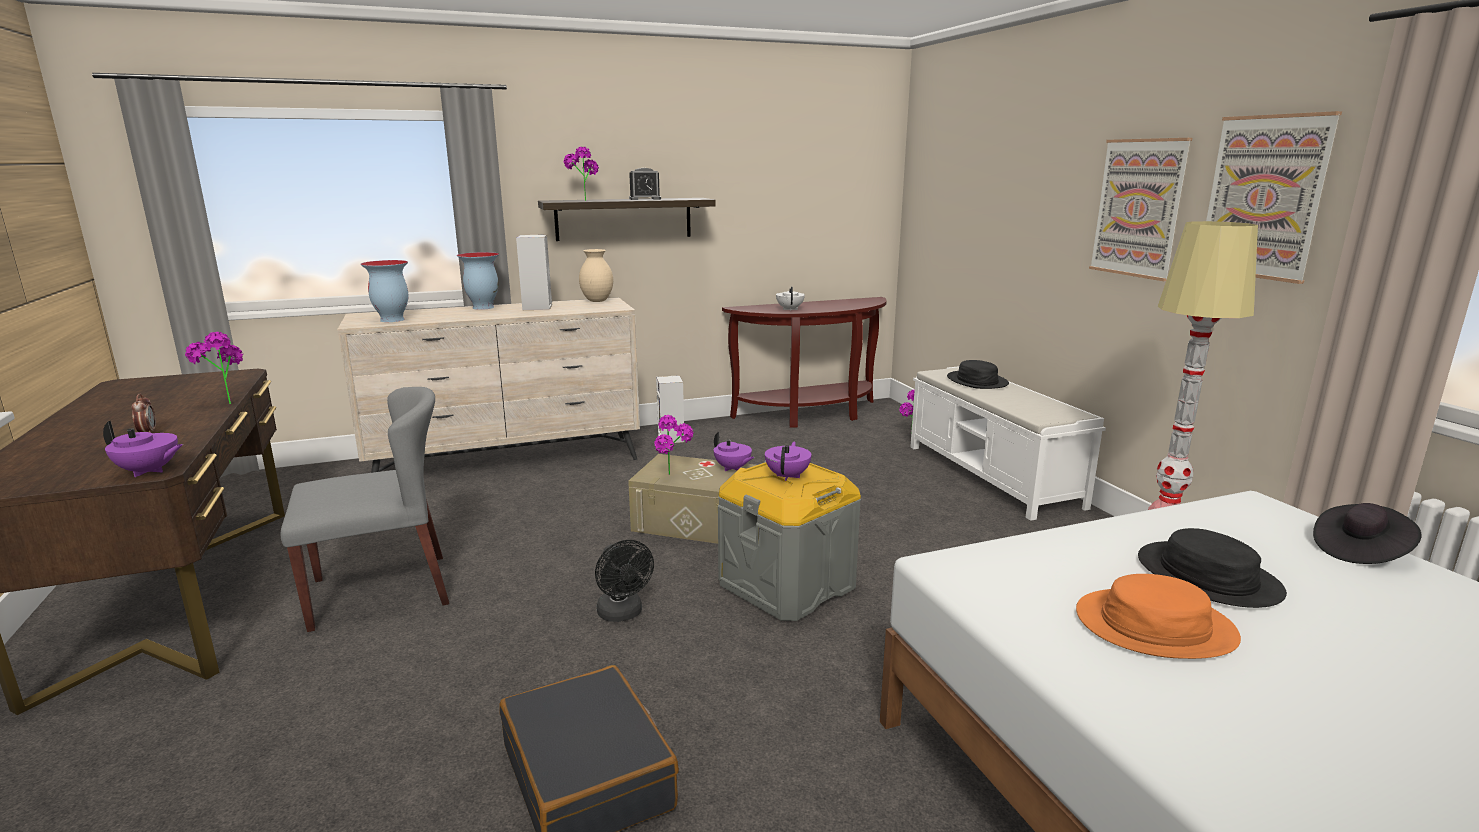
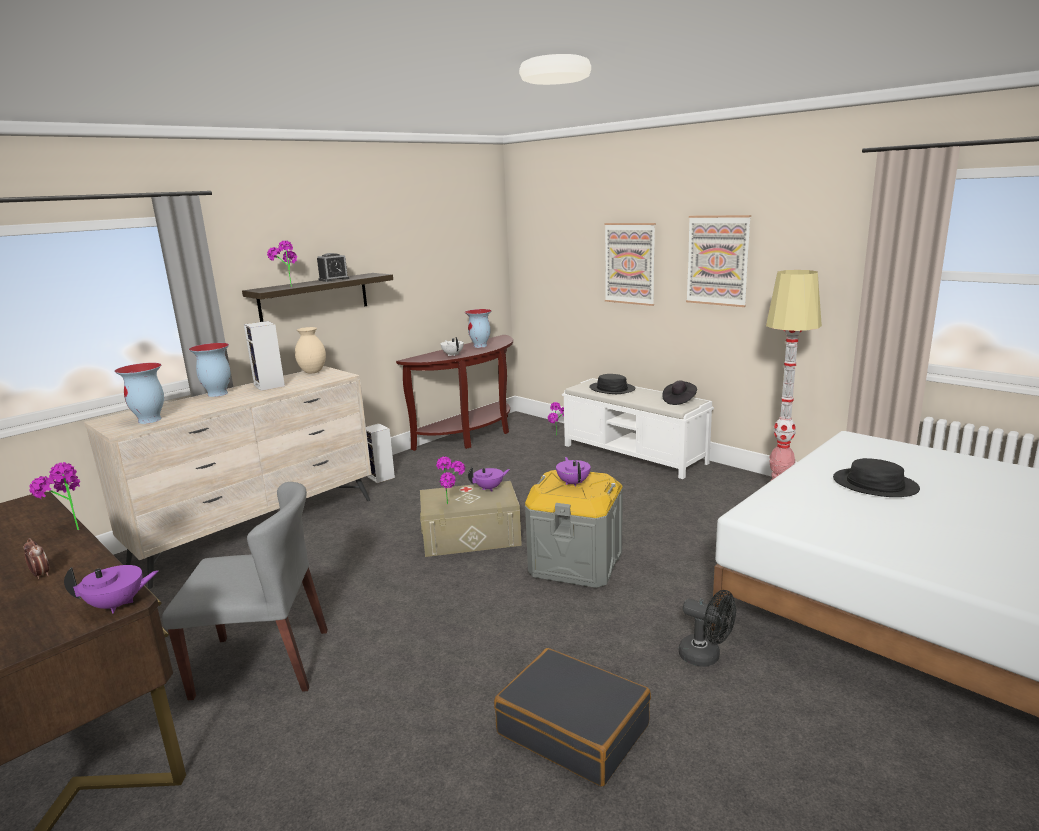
camera: 25 degrees left, 0 degrees up
grey chair [280,387,449,632] -> grey chair turned 45 degrees clockwise [162,482,328,700]
black fan [595,540,654,622] -> black fan moved to [679,590,736,667]
purple teapot [714,432,754,471] -> purple teapot turned 45 degrees counterclockwise [468,467,510,491]
orange hat [1076,574,1241,659] -> none
picture [1206,111,1342,284] -> picture moved to [604,223,656,306]
black hat [1313,503,1422,564] -> black hat moved to [662,381,697,405]
none -> vase [465,309,491,348]

